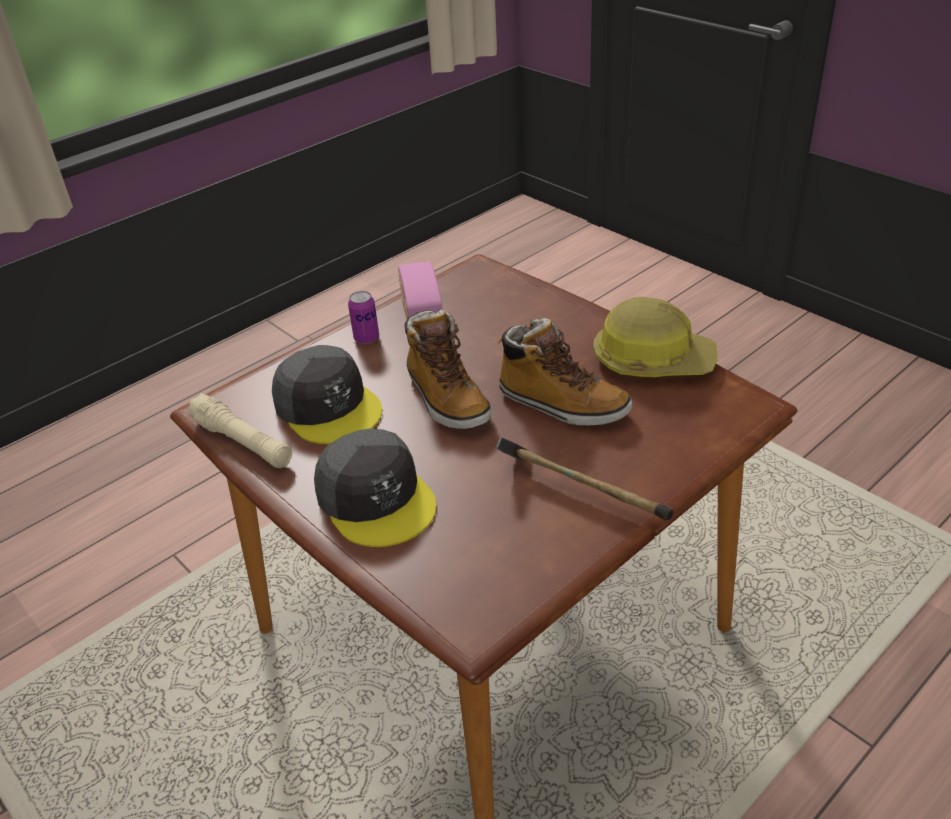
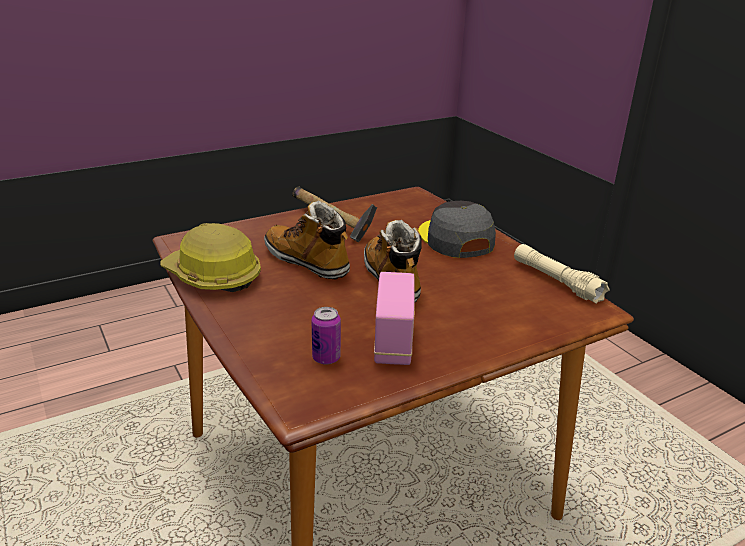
camera: 170 degrees left, 10 degrees down
grey cap [272,345,382,444] -> none
can [348,291,379,344] -> can moved to [312,307,341,365]

